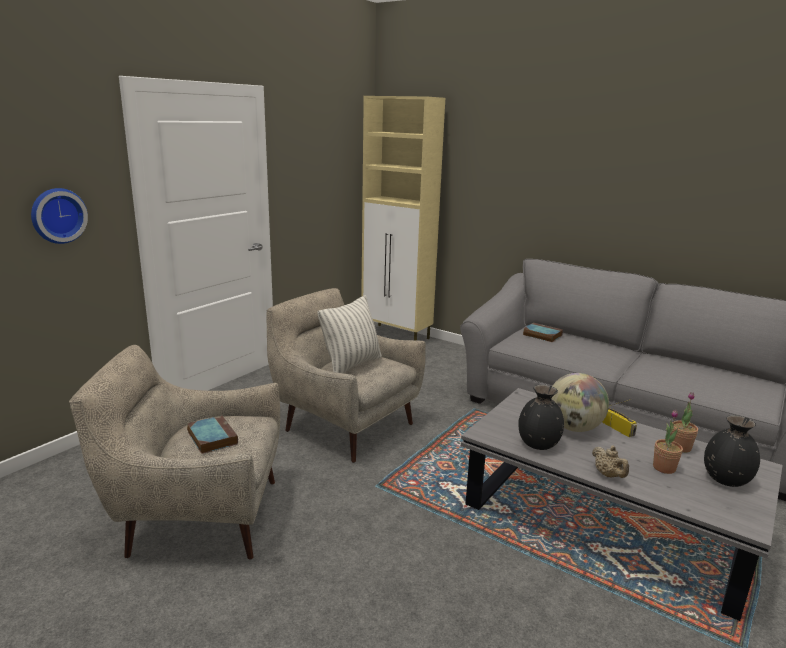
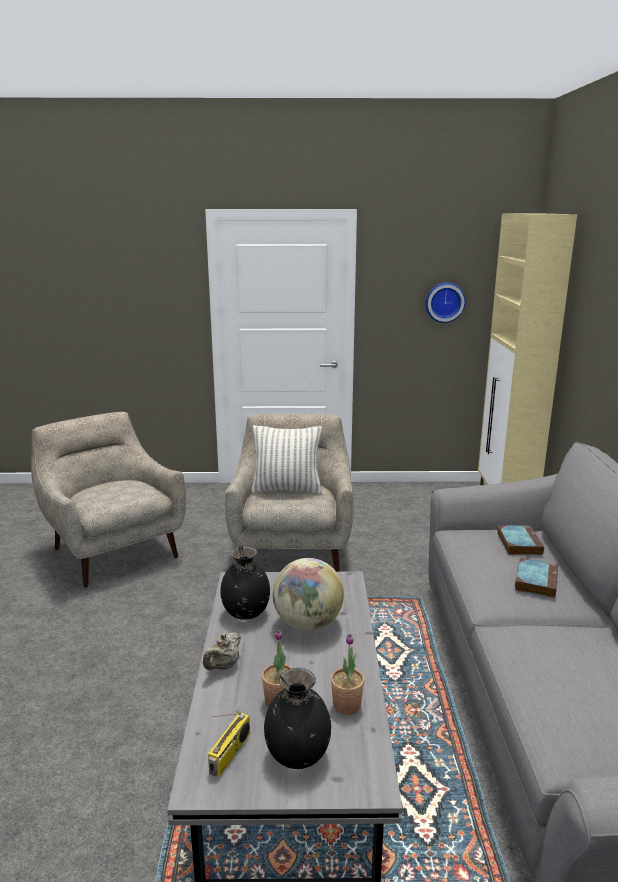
camera: 55 degrees right, 0 degrees up
wall clock [31,188,88,244] -> wall clock moved to [425,282,466,323]
book [187,415,238,454] -> book moved to [515,557,558,598]
radio [602,399,637,437] -> radio moved to [208,712,250,777]

